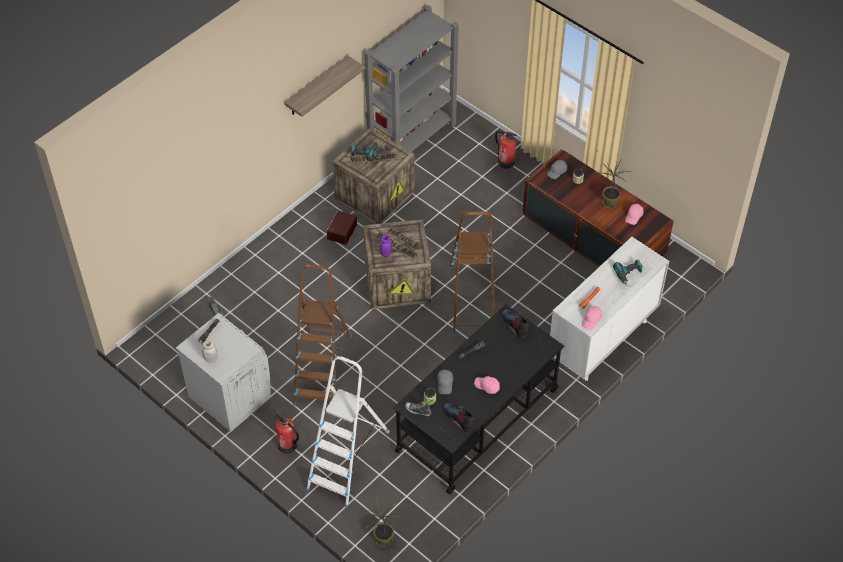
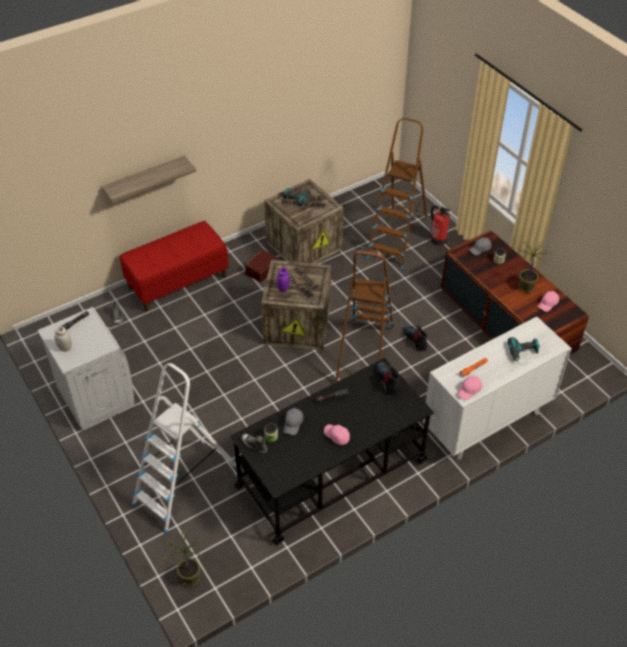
camera: 15 degrees right, 5 degrees down
fire extinguisher [274,410,299,454] -> none
shelf [284,55,365,117] -> shelf moved to [101,156,196,203]
brown step ladder [293,265,352,407] -> brown step ladder moved to [366,118,428,269]
grey bookcase [364,5,459,152] -> none
boot [443,403,475,433] -> boot moved to [404,325,428,352]
none -> red bench [120,221,229,312]

